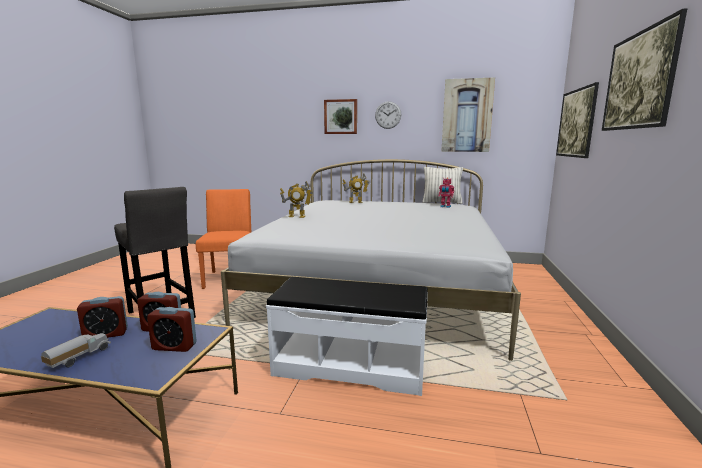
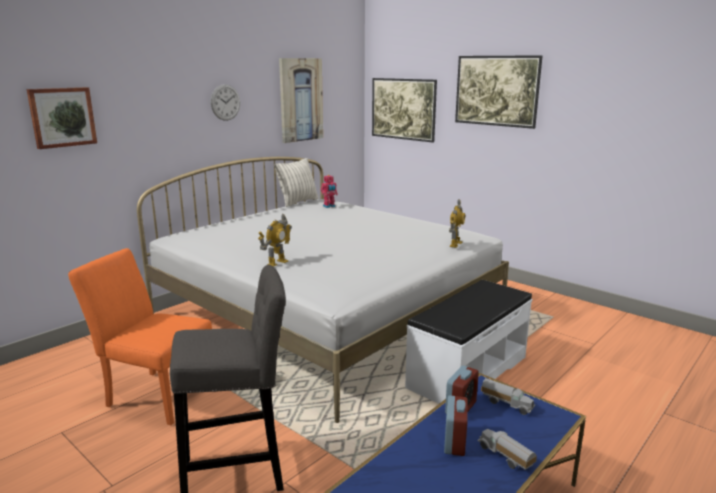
camera: 60 degrees left, 5 degrees up
alarm clock [147,307,197,352] -> toy truck [481,378,535,415]
picture [324,99,357,134] -> picture moved to [27,87,97,149]
toy robot [342,174,369,203] -> toy robot moved to [449,200,465,248]

